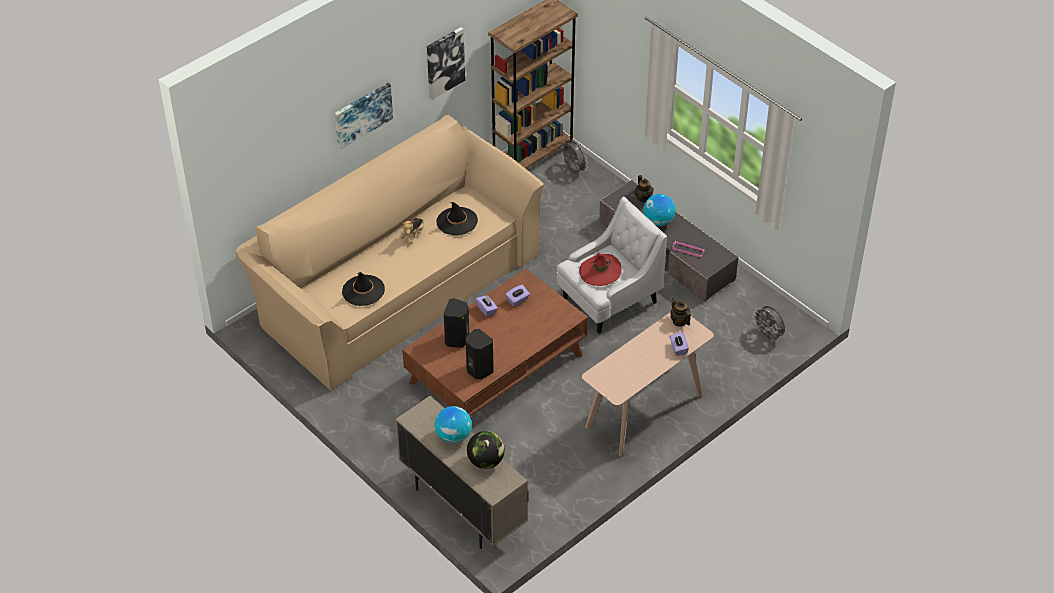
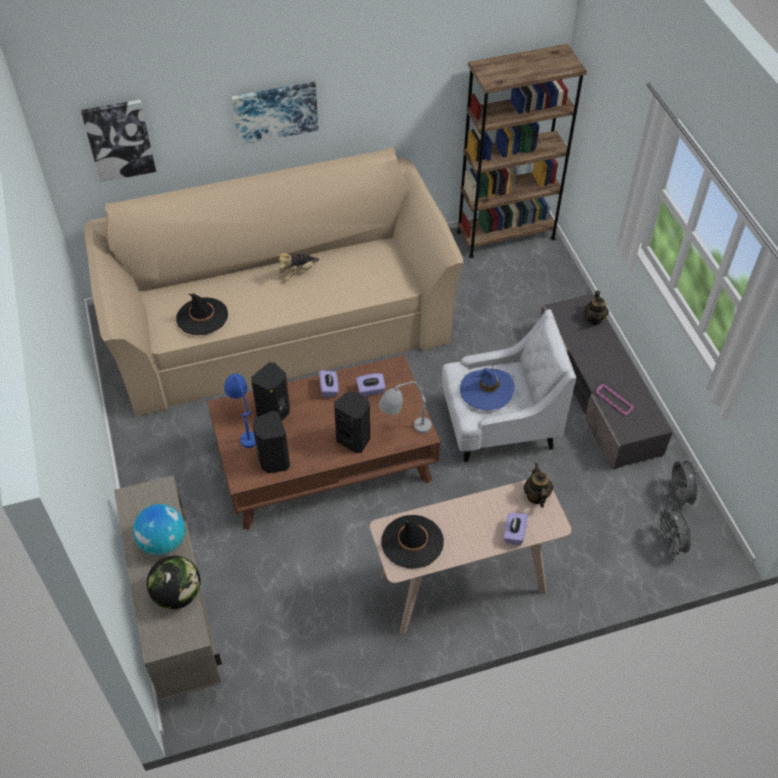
camera: 25 degrees right, 5 degrees up
picture [427,27,465,100] -> picture moved to [81,100,156,183]
black hat [437,202,478,235] -> black hat moved to [381,515,444,568]
grey fan [563,140,588,173] -> grey fan moved to [669,457,701,508]
red hat [579,250,622,286] -> blue hat [460,363,515,410]
globe [643,194,676,226] -> none
none -> blue table lamp [224,374,256,448]
none -> black speaker [334,391,370,453]
none -> grey table lamp [379,381,431,433]

